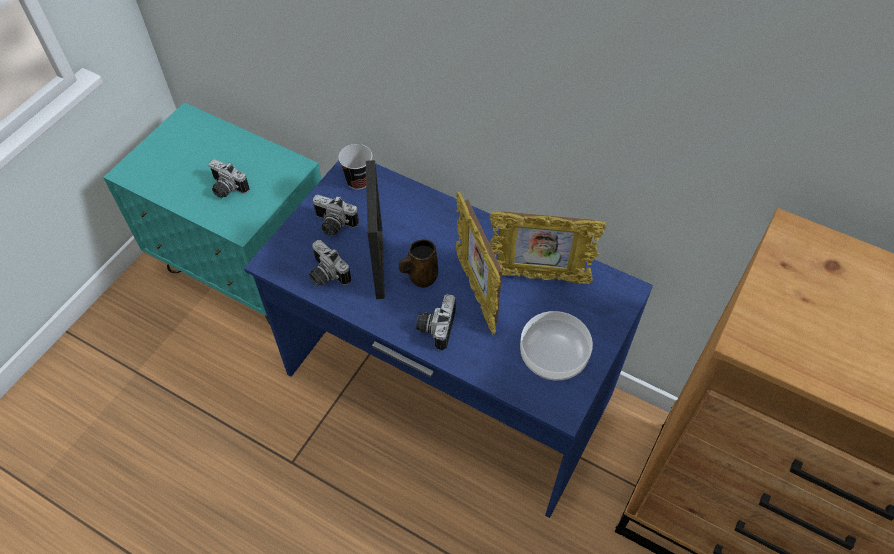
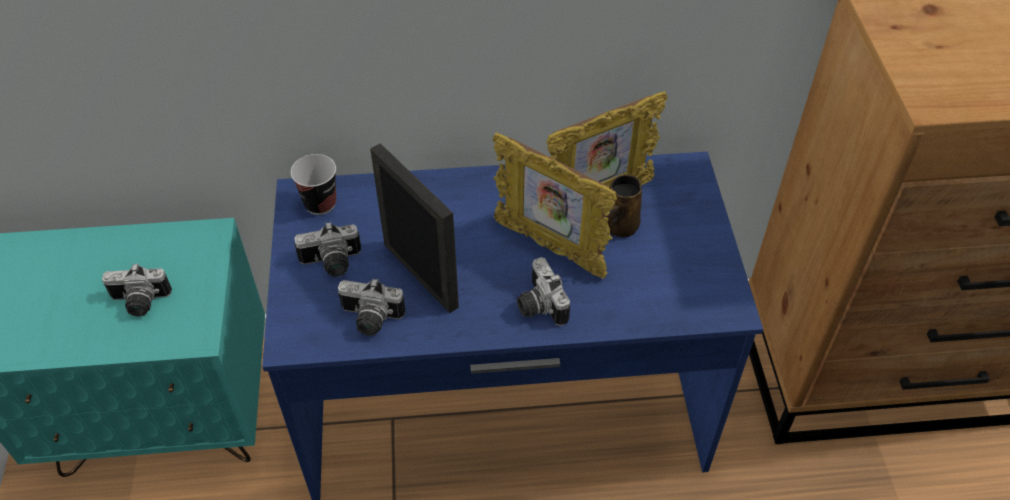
camera: 35 degrees left, 5 degrees down
brown mug [399,240,438,288] -> brown mug moved to [606,174,642,237]
bowl [520,311,593,381] -> none

